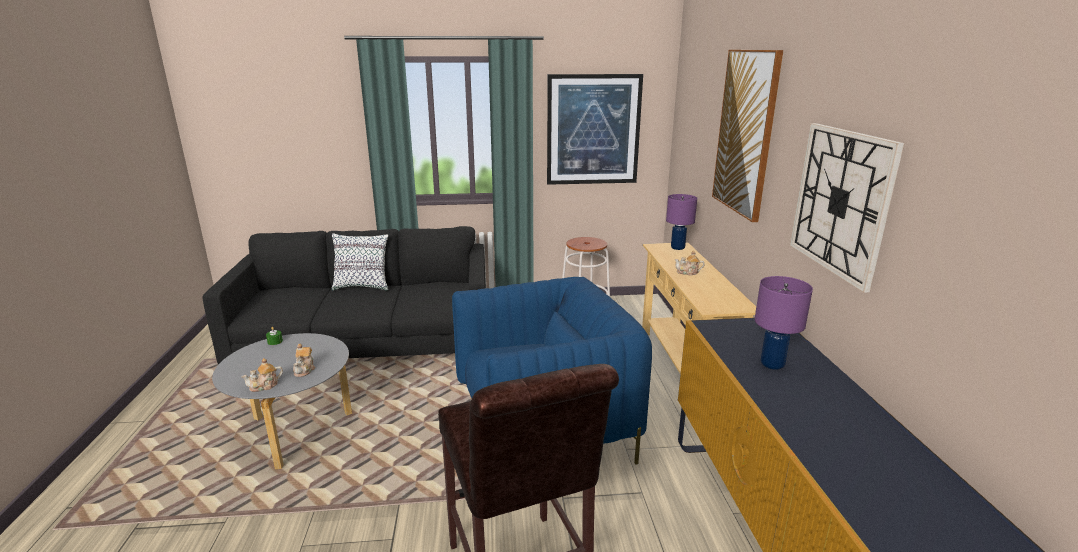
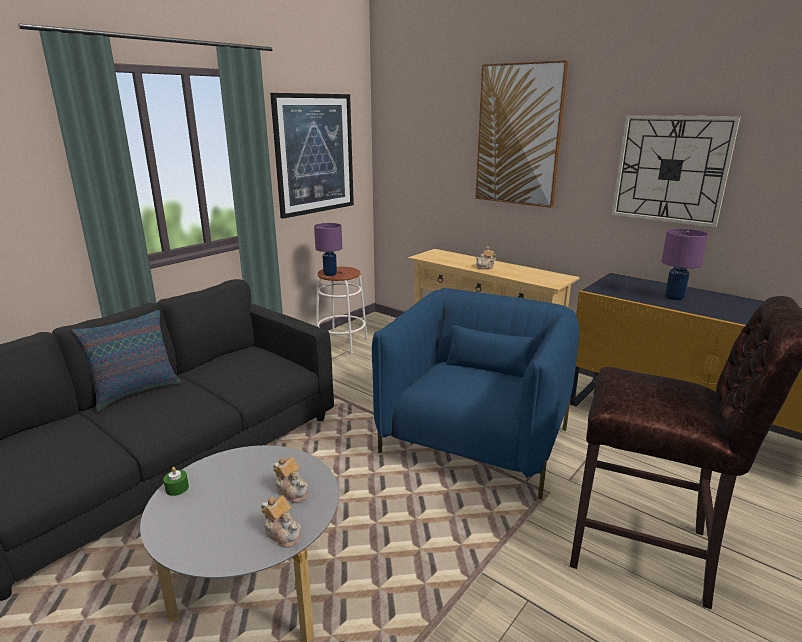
camera: 45 degrees left, 0 degrees up
teapot [241,358,283,392] -> teapot turned 60 degrees counterclockwise [261,495,301,548]
white pillow [332,233,388,291] -> blue pillow [72,310,181,412]
purple table lamp [666,194,697,250] -> purple table lamp moved to [314,223,342,276]

